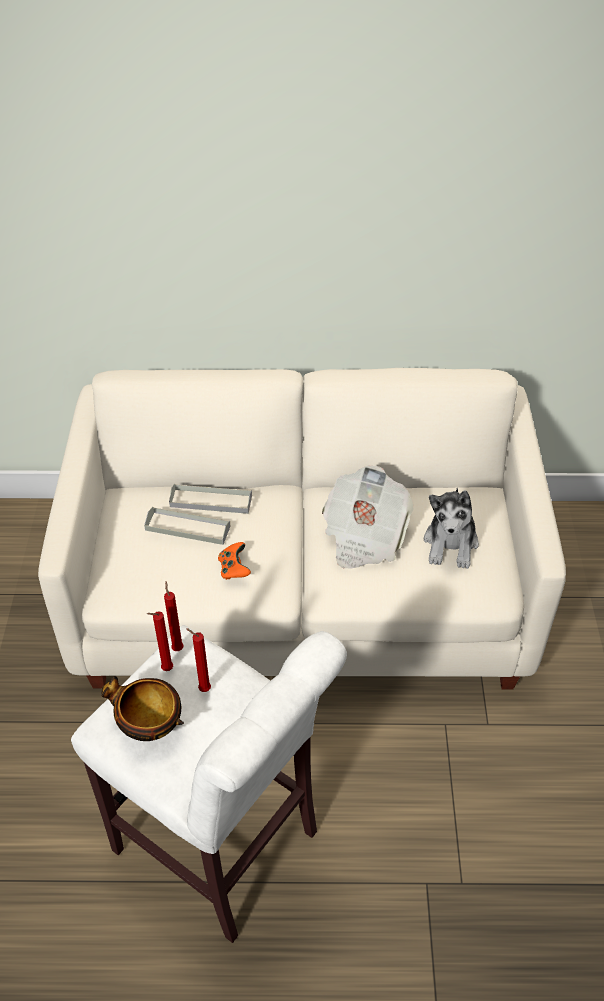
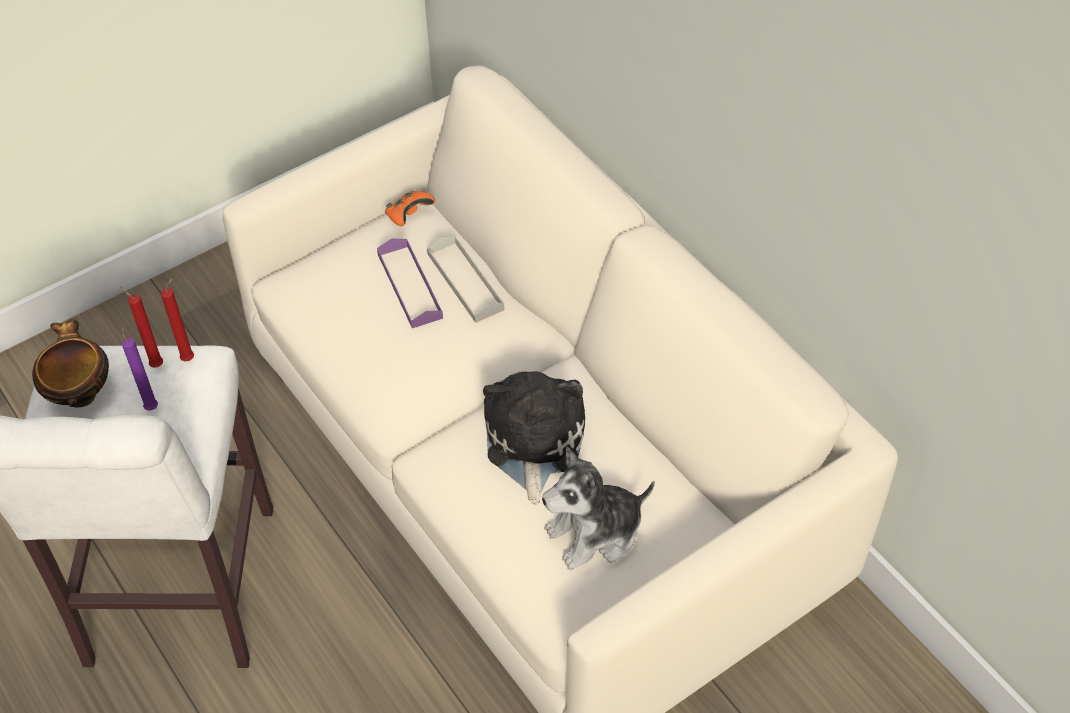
camera: 55 degrees right, 5 degrees up
grey tray [144,507,230,545] -> purple tray [377,239,443,328]
red candle [186,628,211,692] -> purple candle [121,325,158,411]
orange game controller [218,542,251,580] -> orange game controller moved to [385,191,435,226]
newspaper [322,465,414,568] -> plush toy [483,371,585,505]

